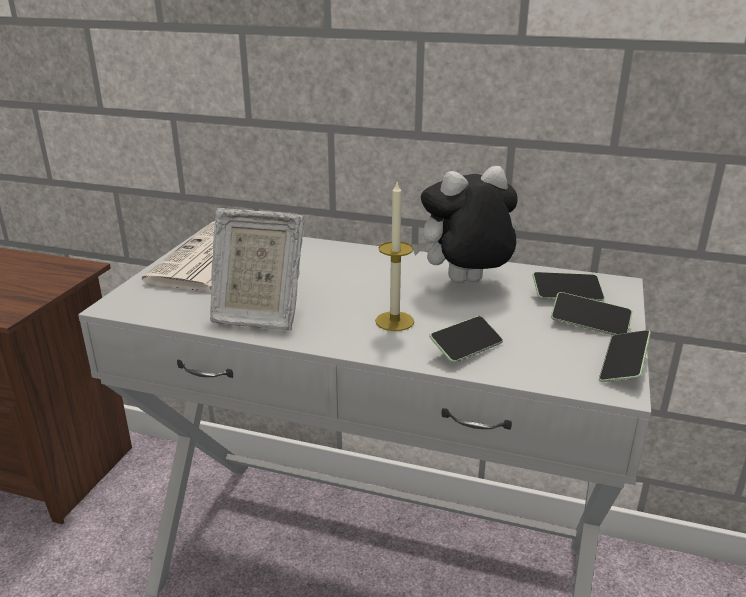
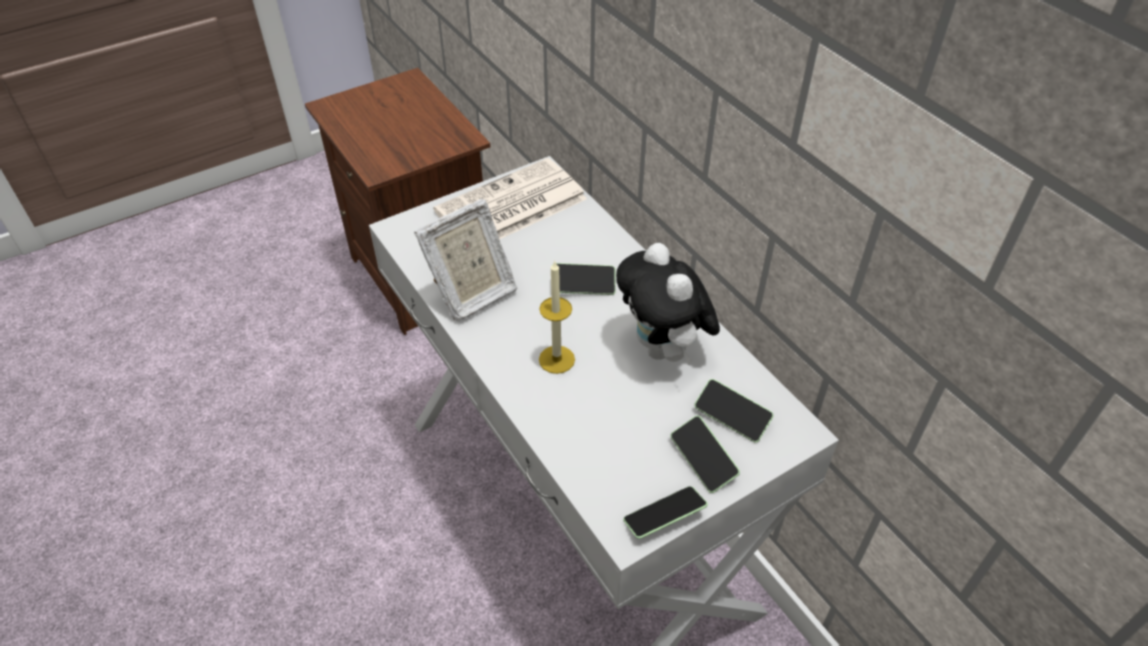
camera: 40 degrees right, 20 degrees up
picture frame [210,208,304,330] -> picture frame turned 90 degrees counterclockwise [414,199,517,321]
plush toy [412,166,518,283] -> plush toy turned 135 degrees counterclockwise [616,243,720,366]
phone [429,316,503,363] -> phone moved to [556,263,616,295]

